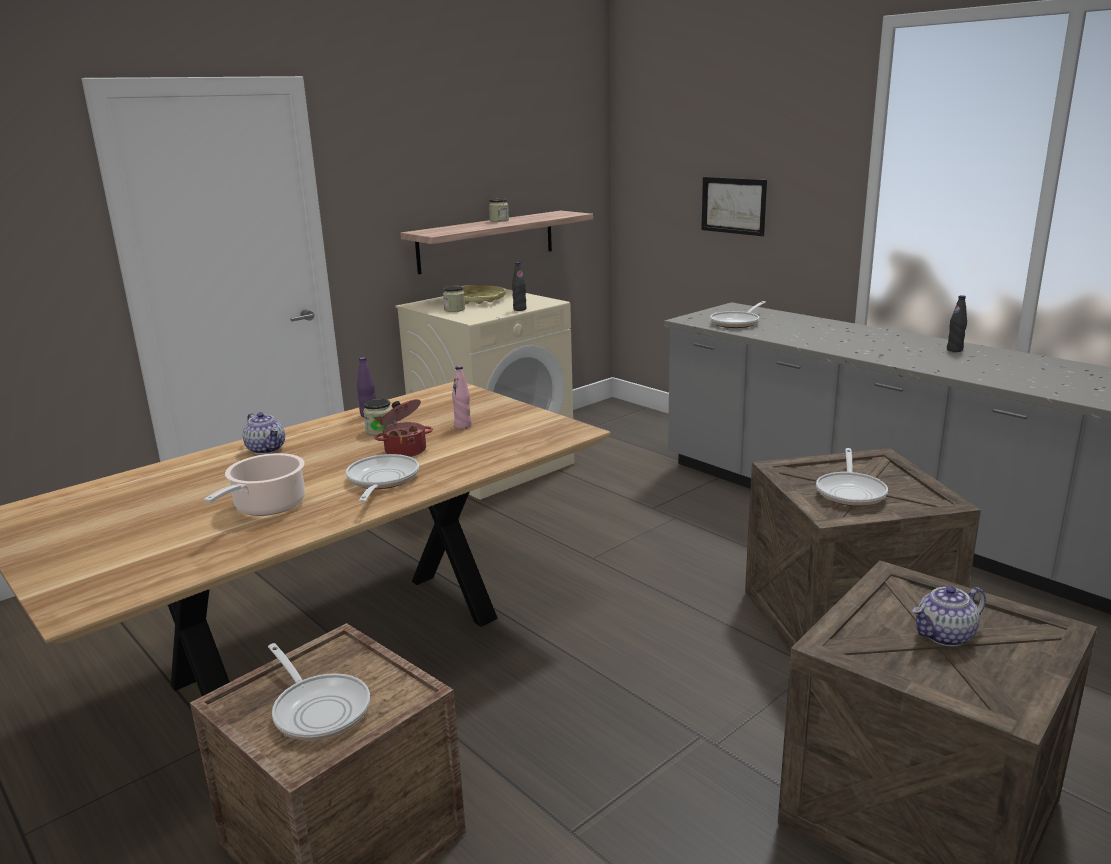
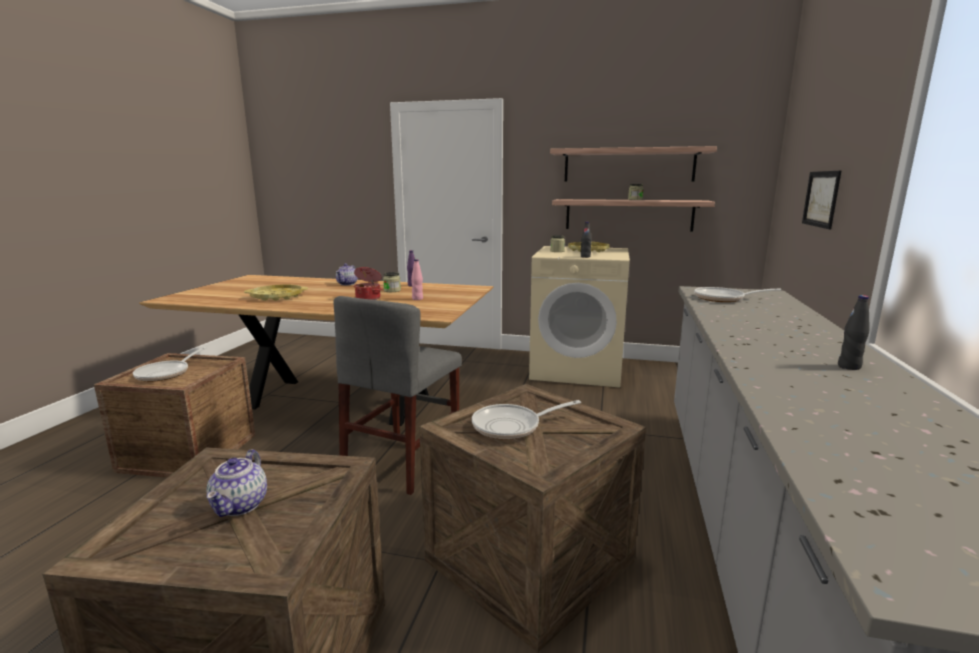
camera: 55 degrees right, 5 degrees down
cooking pot [204,453,305,516] -> yellow tray [244,285,308,301]
frying pan [346,454,419,502] -> none
teapot [912,586,986,646] -> teapot turned 120 degrees counterclockwise [207,450,267,517]
none -> grey chair [333,296,462,495]
none -> shelf [550,146,717,182]

